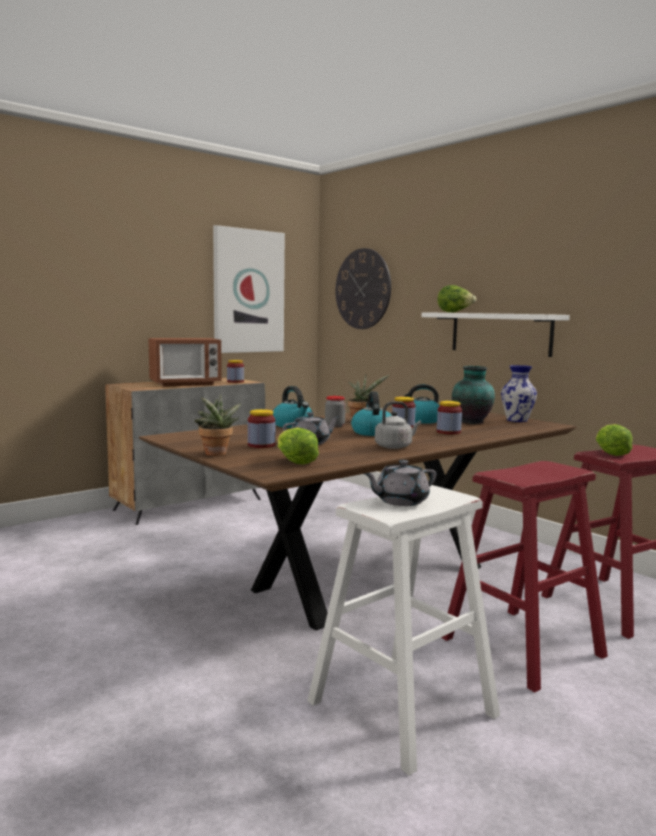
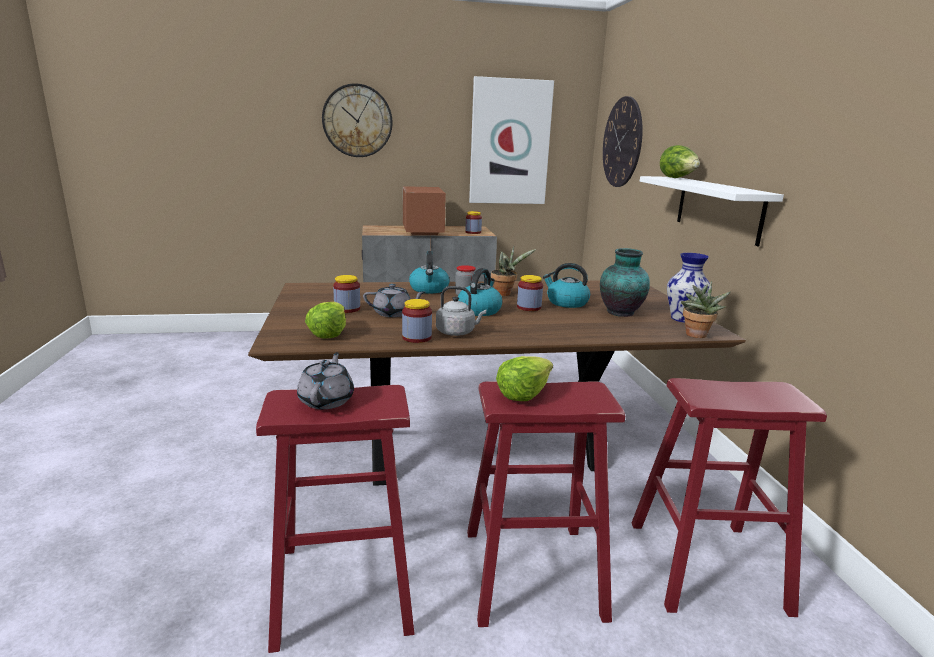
camera: 30 degrees right, 10 degrees up
microwave [148,338,222,386] -> microwave turned 105 degrees counterclockwise [403,186,446,235]
potted plant [195,393,241,456] -> potted plant moved to [681,281,731,338]
white stool [307,485,500,776] -> red stool [256,385,415,653]
grey teapot [363,460,436,506] -> grey teapot turned 90 degrees clockwise [297,352,354,409]
jar [437,401,462,435] -> jar moved to [402,299,432,343]
lettuce [596,424,633,456] -> lettuce moved to [496,356,553,401]
none -> wall clock [322,83,392,157]

